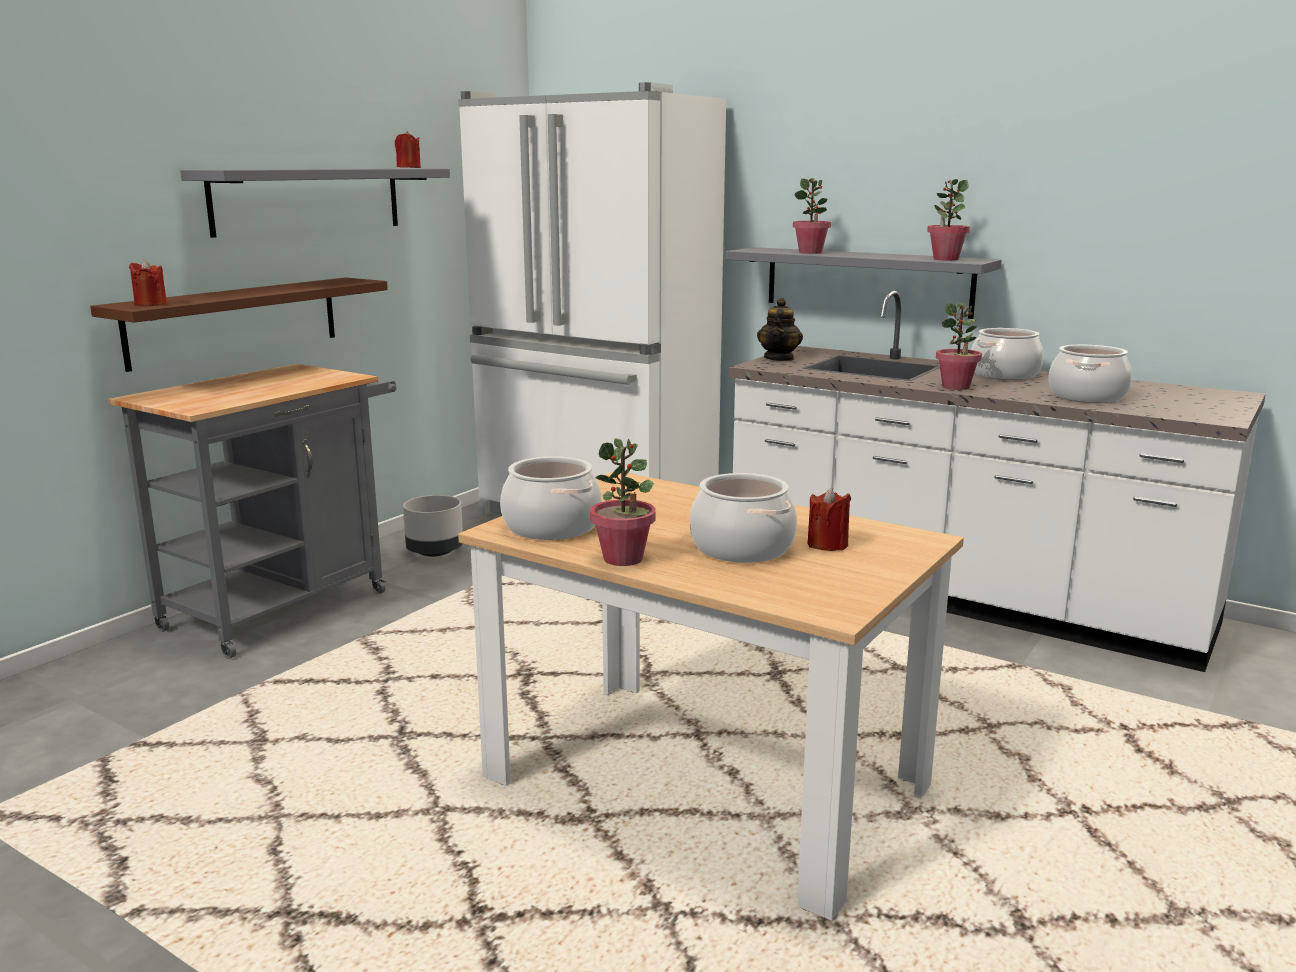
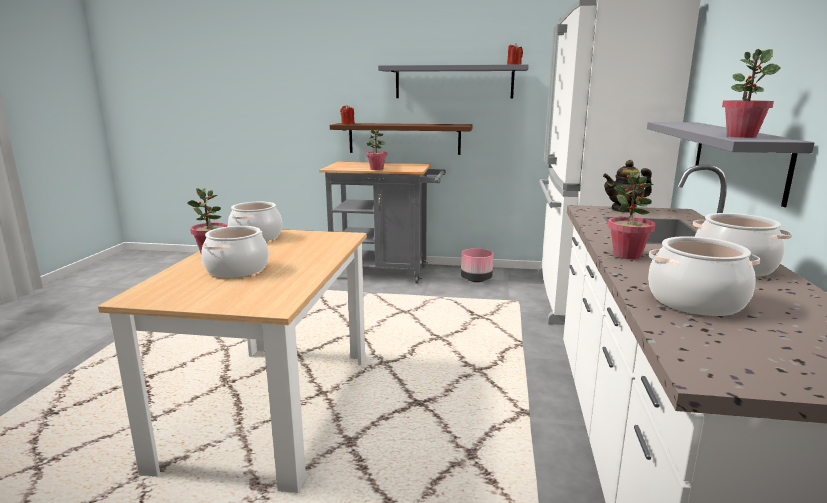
camera: 65 degrees right, 0 degrees up
grey planter [403,495,463,557] -> pink planter [461,248,493,282]
potted plant [793,178,831,254] -> potted plant moved to [366,129,387,170]
red candle [808,487,851,551] -> none

